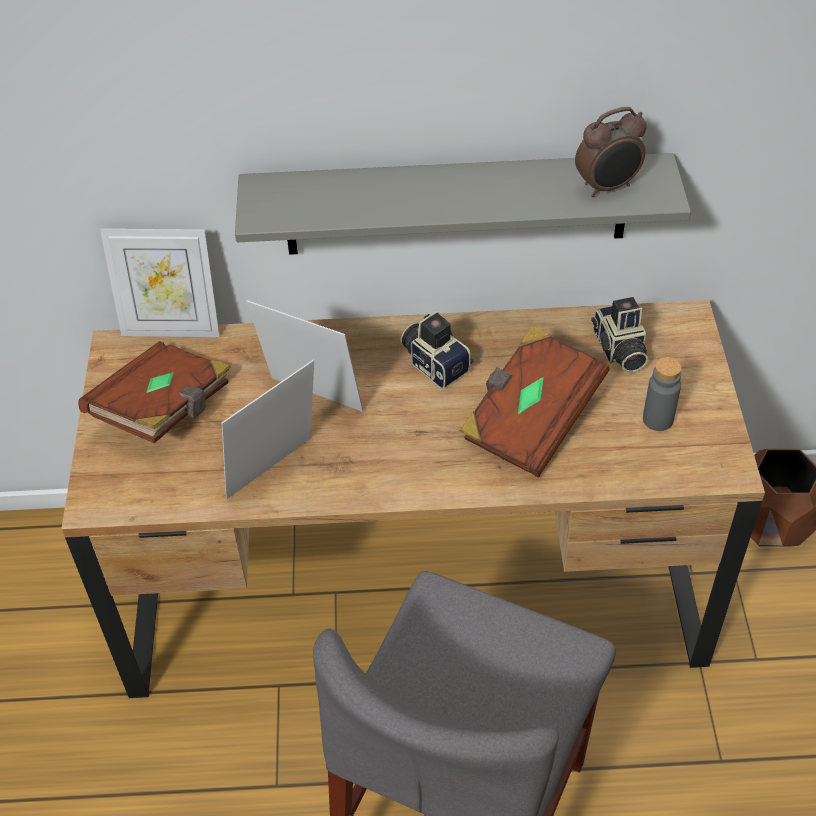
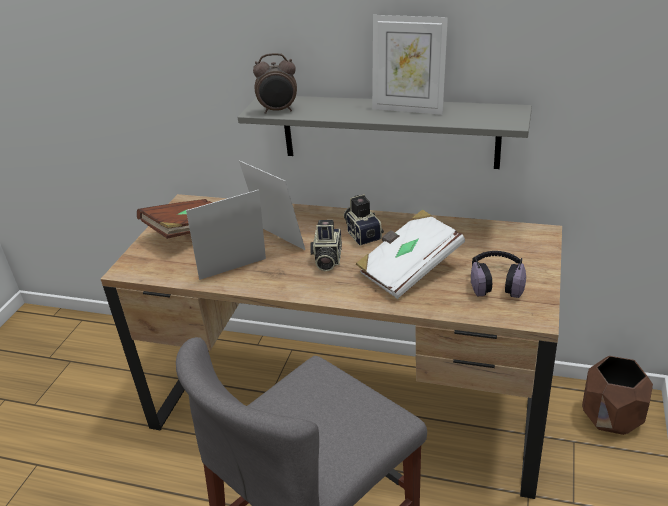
camera: 20 degrees right, 15 degrees down
picture frame [100,229,220,337] -> picture frame moved to [372,15,448,115]
brown book [460,326,609,477] -> white book [356,210,465,299]
alarm clock [575,107,647,197] -> alarm clock moved to [253,53,297,114]
camera [591,297,648,373] -> camera moved to [310,220,342,271]
grey bottle [643,357,682,431] -> headphones [471,251,526,298]

